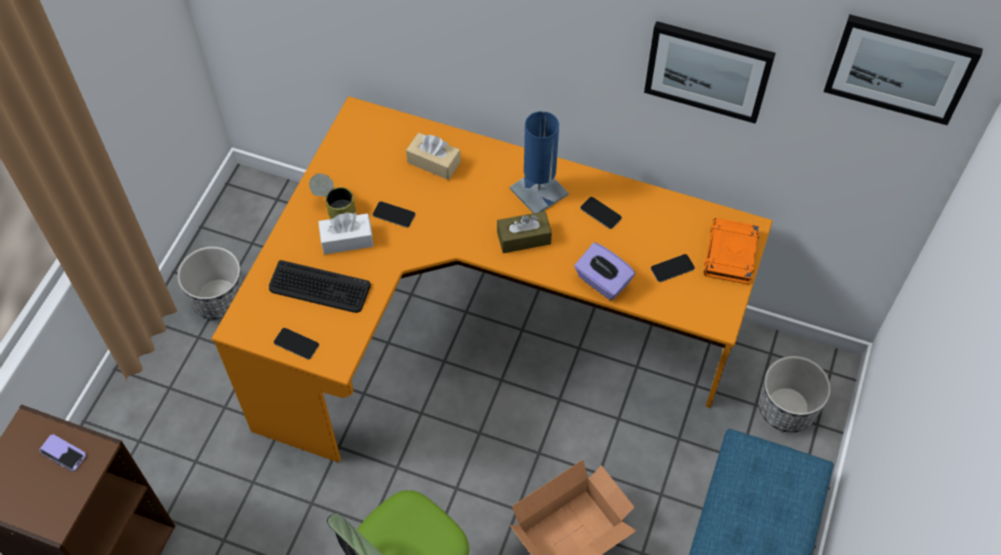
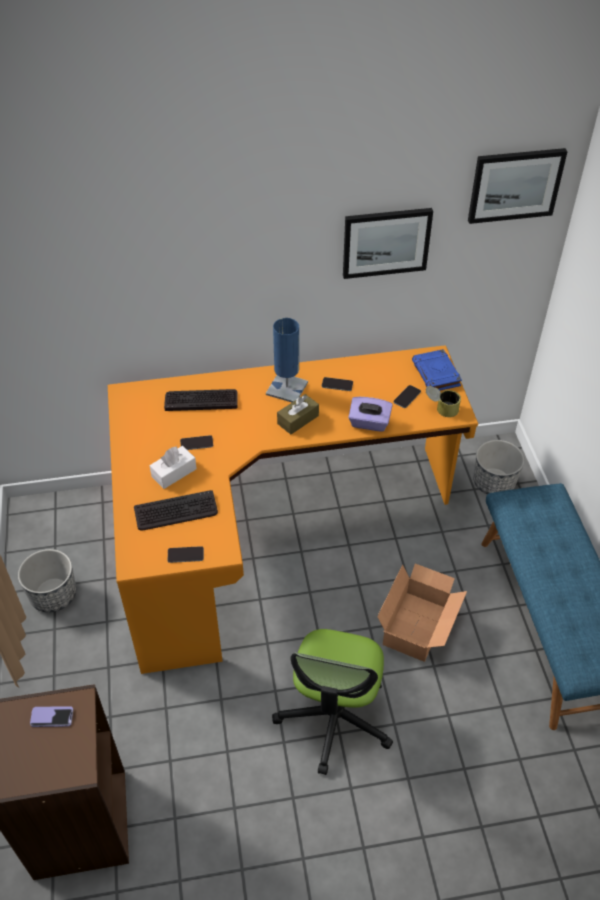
camera: 30 degrees left, 10 degrees down
can [309,173,356,219] -> can moved to [426,386,461,417]
beige tissue box [406,133,461,180] -> keyboard [164,389,238,411]
orange book [704,218,759,285] -> blue book [412,349,462,391]

